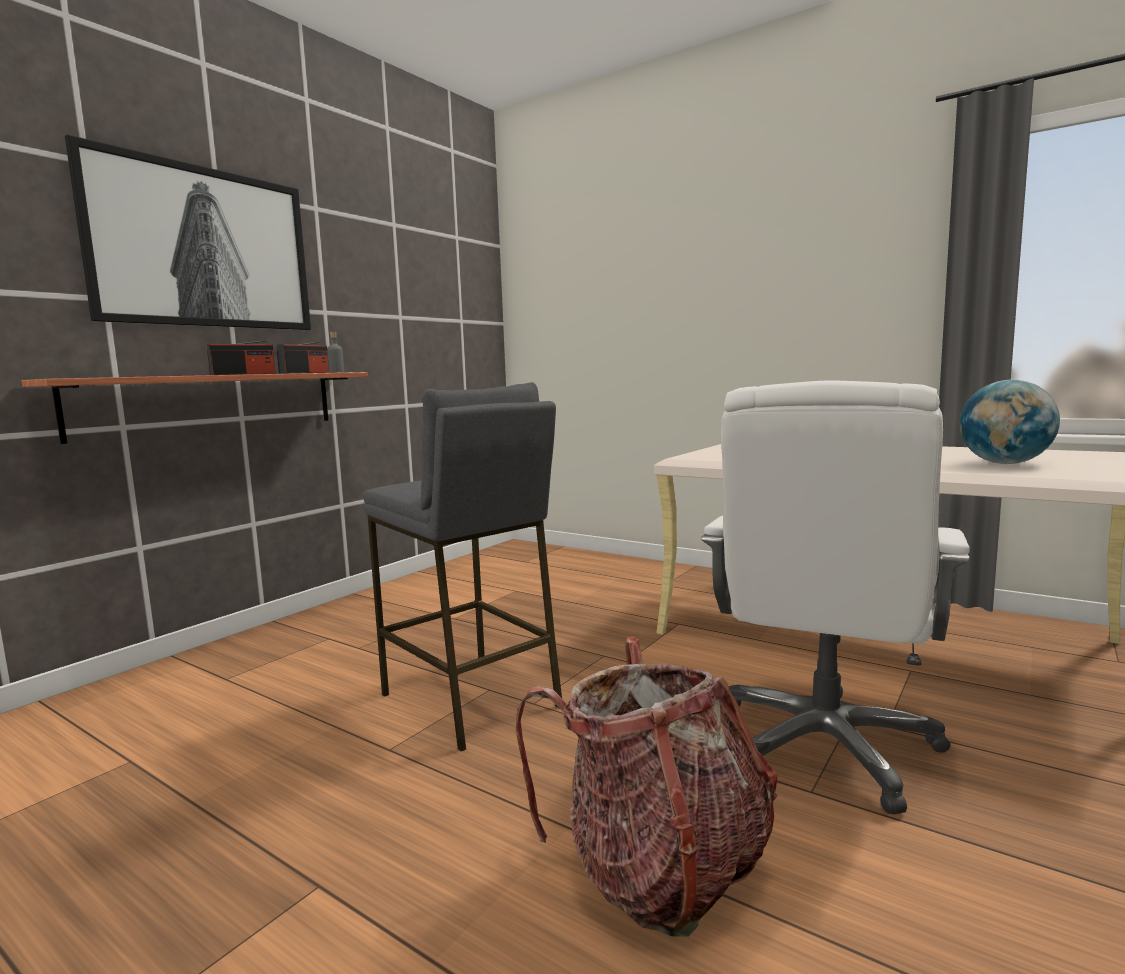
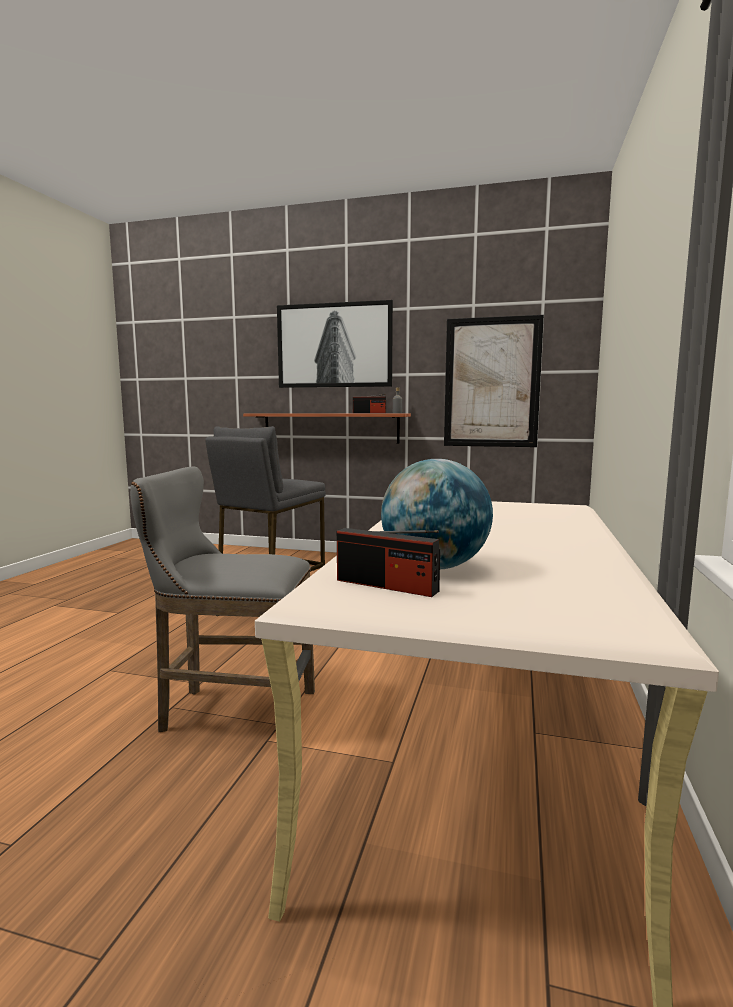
camera: 70 degrees right, 0 degrees up
radio [207,340,276,375] -> radio moved to [337,528,440,597]
backpack [516,636,778,937] -> none
white office chair [701,380,970,815] -> grey stool [130,467,315,732]
none -> picture [444,315,544,447]

